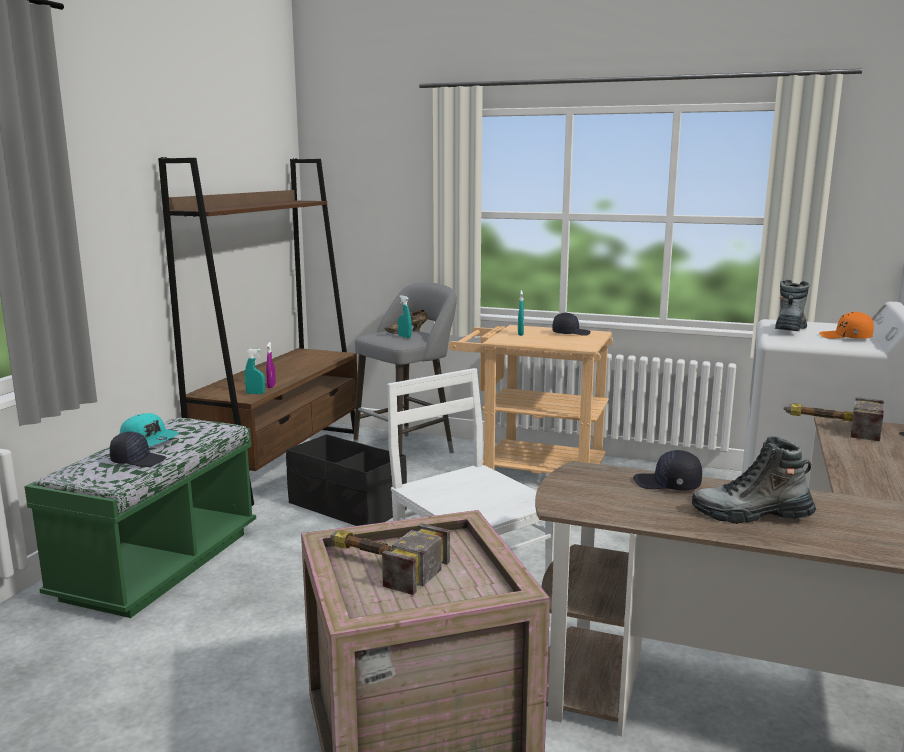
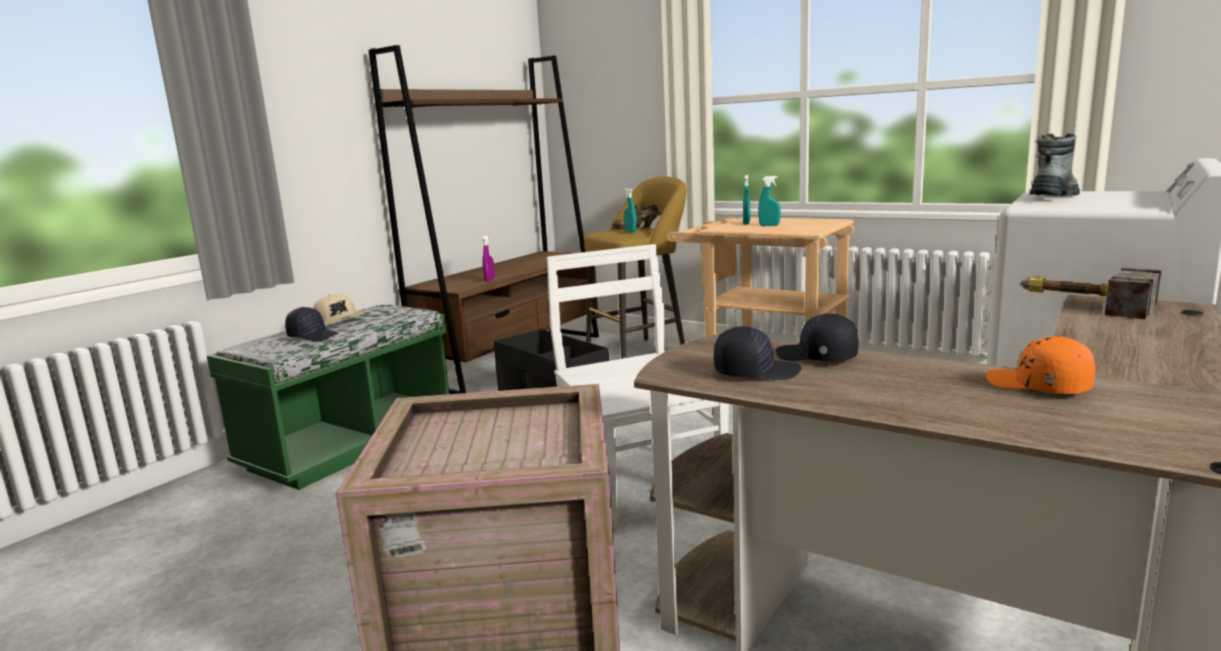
camera: 15 degrees right, 0 degrees up
turquoise cap [120,413,179,446] -> beige cap [313,294,364,325]
turquoise spray bottle [245,349,265,394] -> turquoise spray bottle moved to [758,176,781,226]
hammer [330,523,450,595] -> none
grey stool [353,282,457,454] -> yellow stool [584,177,686,359]
black cap [553,312,590,336] -> black cap moved to [714,326,802,380]
boot [692,436,816,524] -> none
orange cap [819,312,874,339] -> orange cap moved to [986,336,1095,394]

